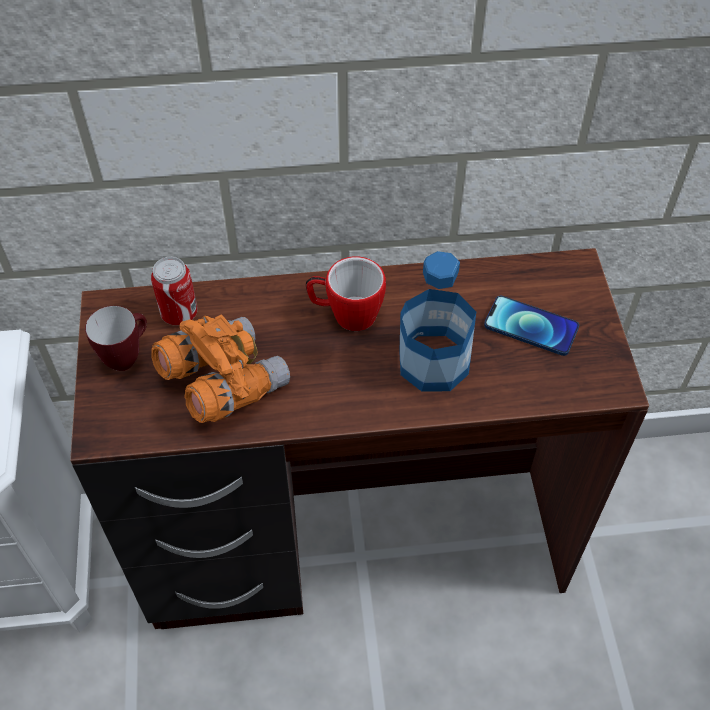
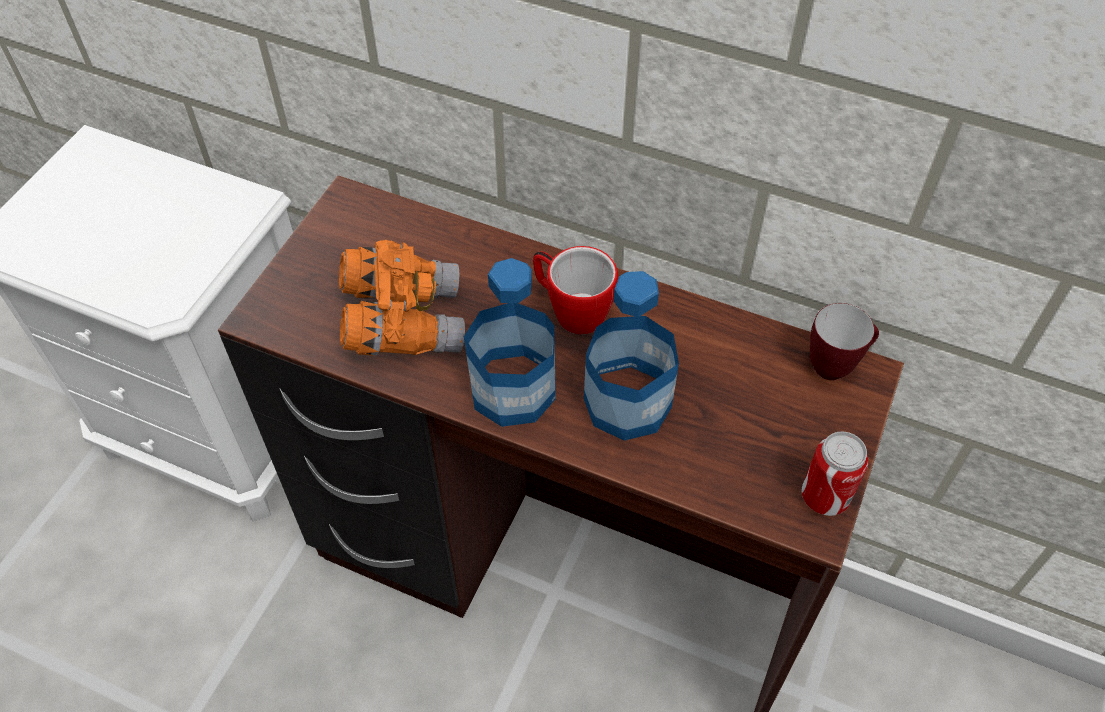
camera: 30 degrees right, 0 degrees up
mug [85,306,147,371] -> mug moved to [810,303,879,380]
can [151,257,198,325] -> can moved to [802,432,868,516]
phone [484,296,579,356] -> none
none -> bottle [464,258,556,427]

